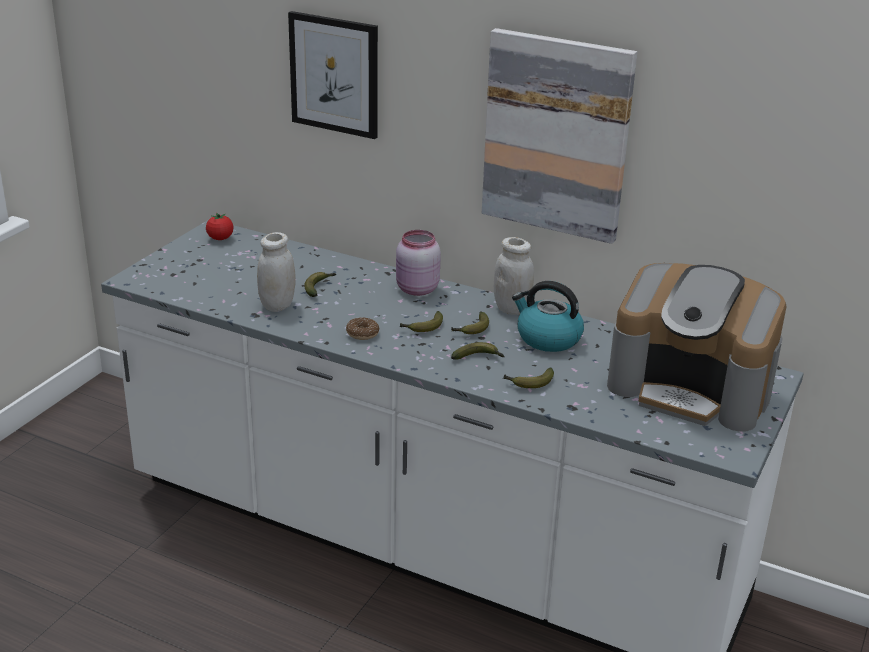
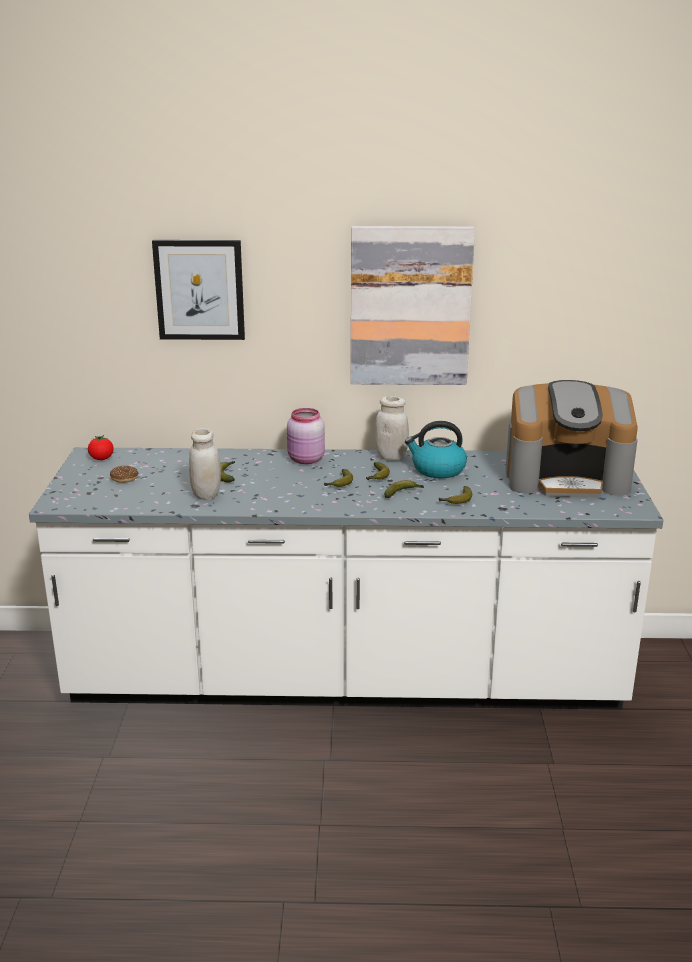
camera: 25 degrees left, 5 degrees down
donut [346,317,380,340] -> donut moved to [110,466,138,483]

